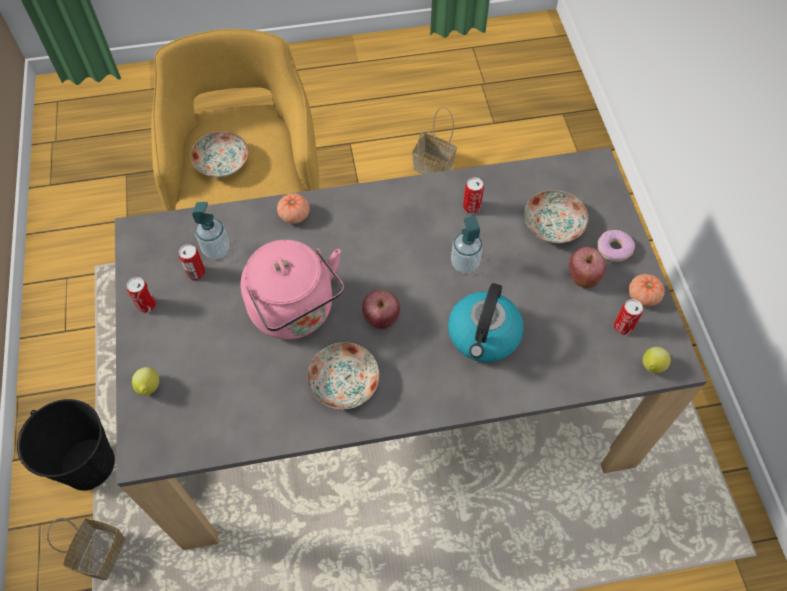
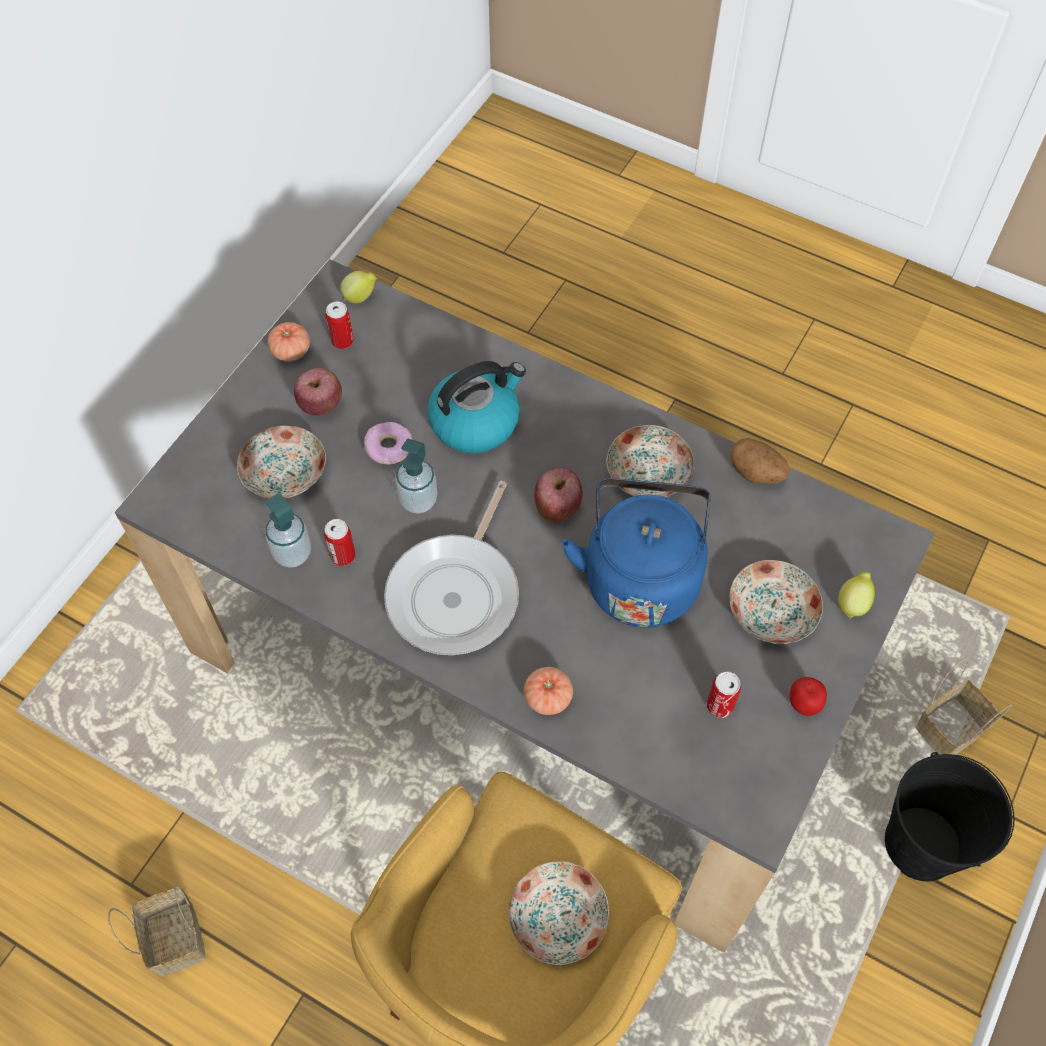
camera: 140 degrees left, 0 degrees up
can [127,277,156,313] -> apple [790,677,827,716]
soap dispenser [192,202,229,259] -> soap dispenser moved to [265,493,311,568]
pink kettle [240,240,344,340] -> blue kettle [562,478,710,628]
donut [598,230,635,262] -> donut moved to [364,422,413,465]
none -> frying pan [384,481,519,655]
none -> plate [729,560,823,644]
none -> potato [730,438,790,484]

